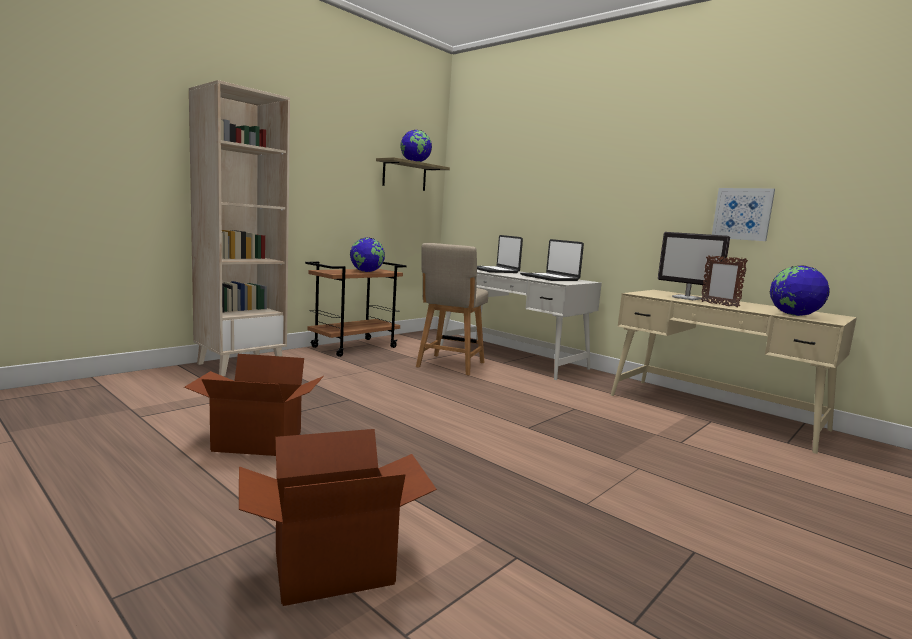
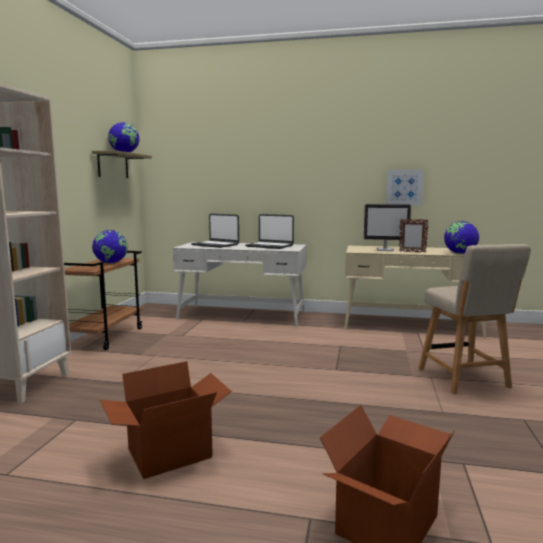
camera: 30 degrees left, 0 degrees up
beige chair [416,243,488,375] -> beige chair moved to [418,244,531,394]

